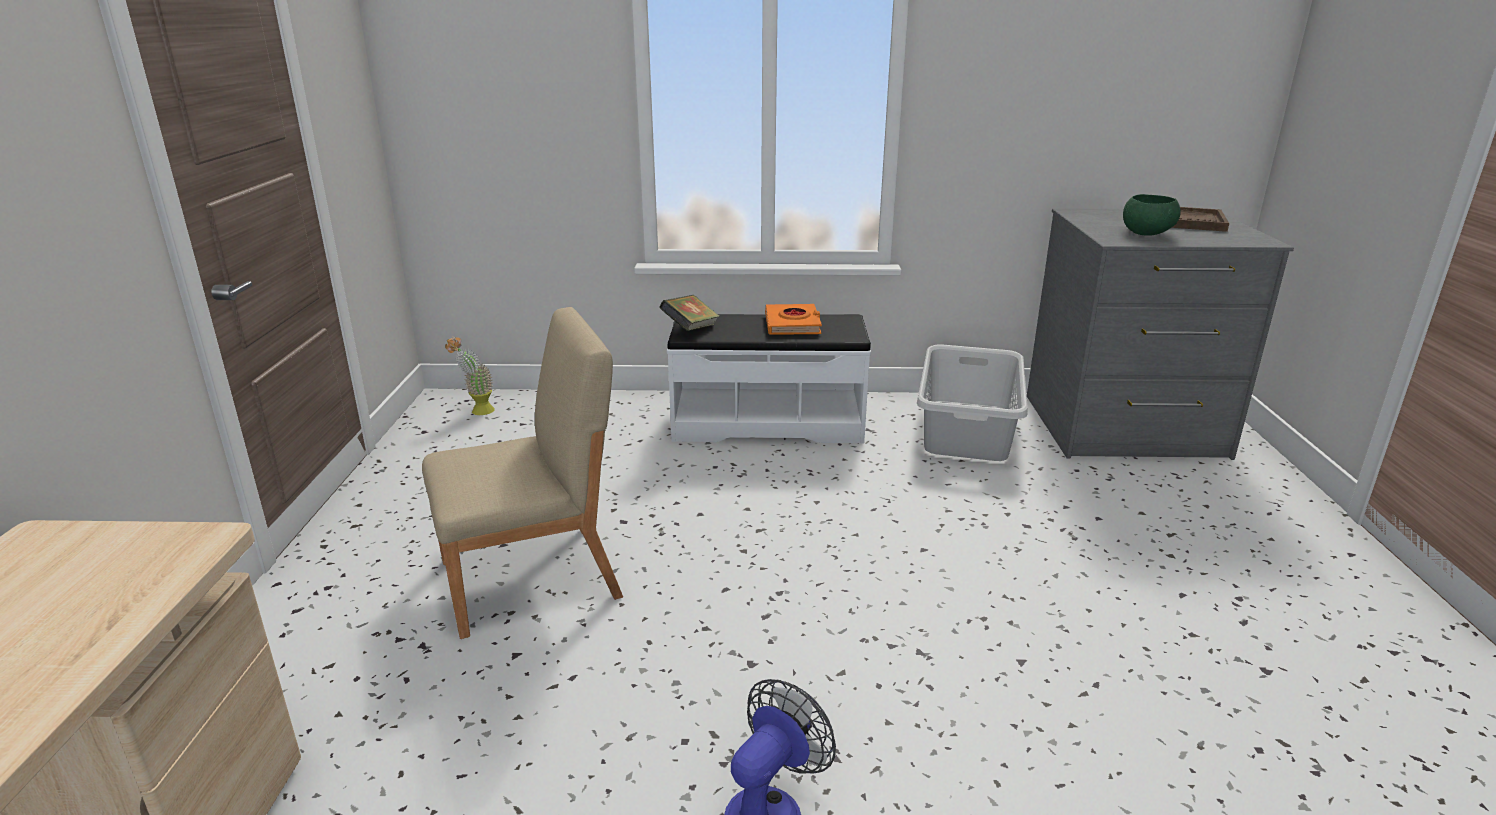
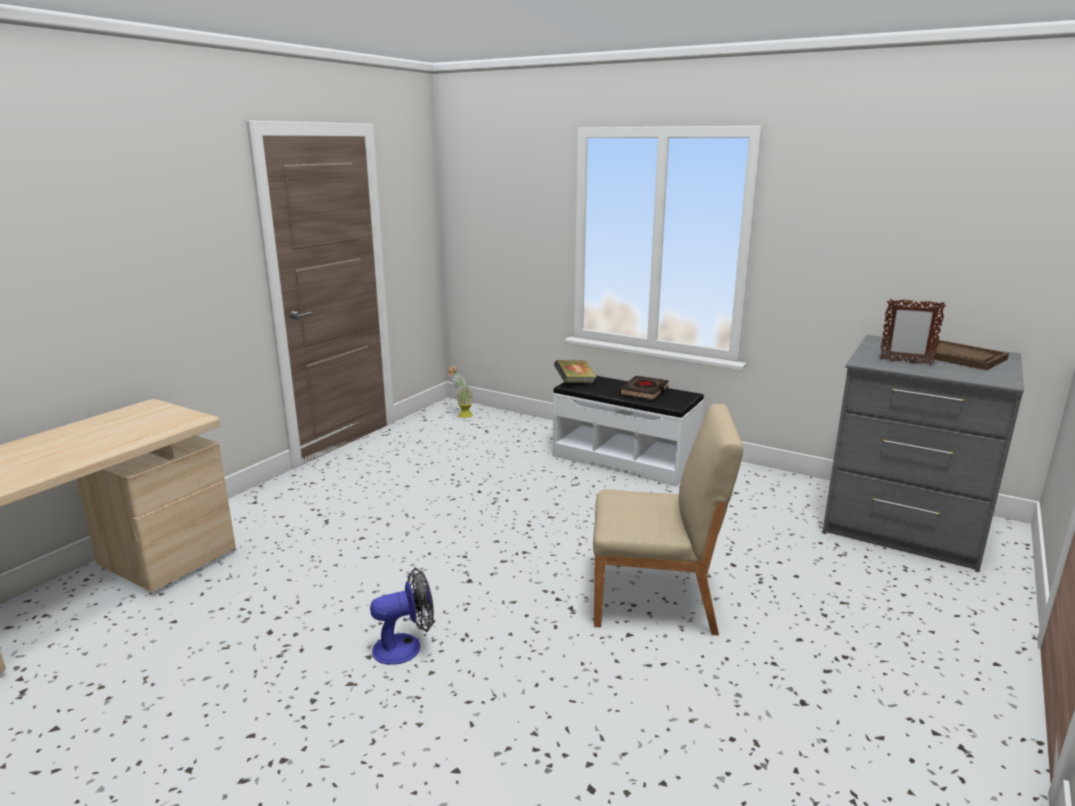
camera: 30 degrees right, 5 degrees down
beige chair [422,307,623,639] -> beige chair moved to [593,404,743,635]
orange book [765,304,822,335] -> black book [618,376,669,400]
grey laundry basket [917,344,1028,461] -> none
green bowl [1123,194,1181,236] -> picture frame [879,299,946,365]

